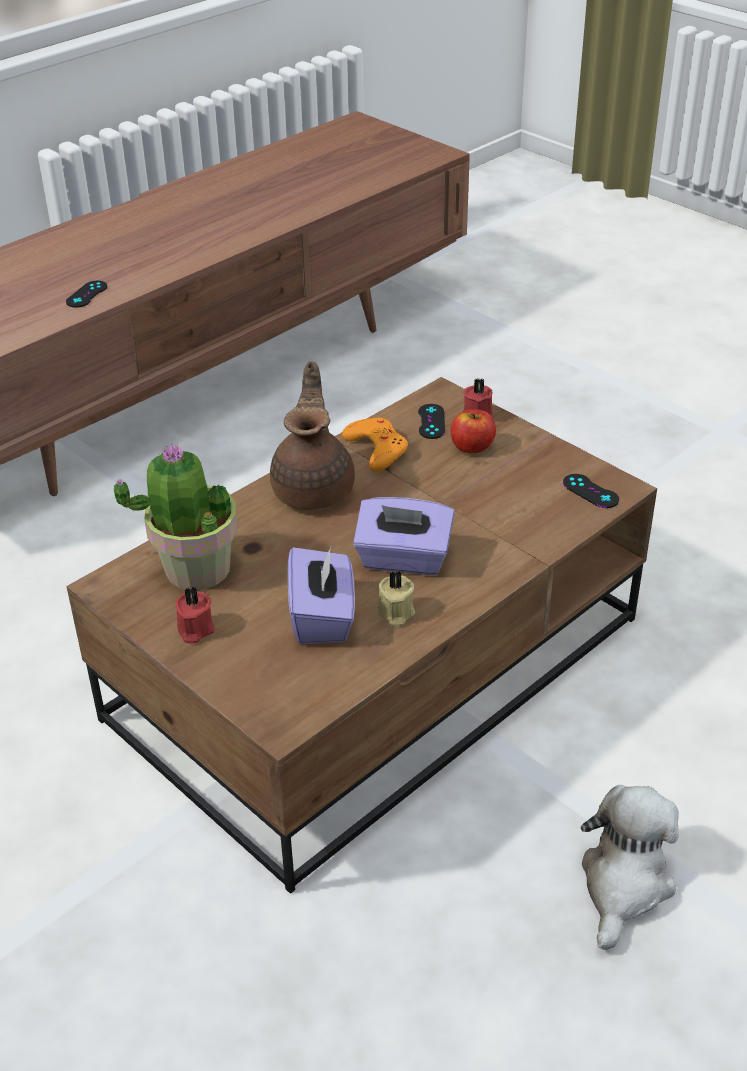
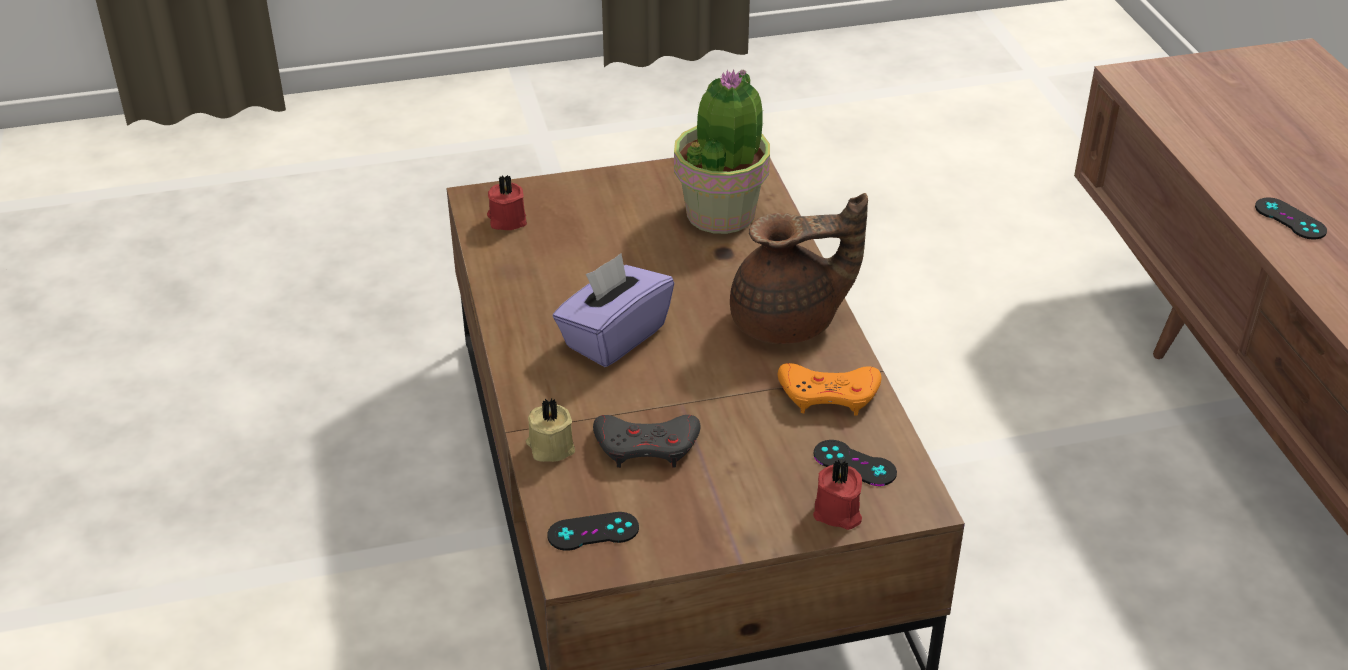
camera: 120 degrees right, 0 degrees up
red candle [176,587,214,643] -> red candle moved to [487,175,527,230]
brown teapot [270,361,355,510] -> brown teapot turned 45 degrees counterclockwise [730,193,868,344]
purple tissue box [288,547,355,644] -> none
beige candle [376,570,415,627] -> beige candle moved to [526,399,575,462]
apple [451,410,496,454] -> none
plush toy [581,785,679,950] -> none
none -> grey game controller [593,415,700,468]

